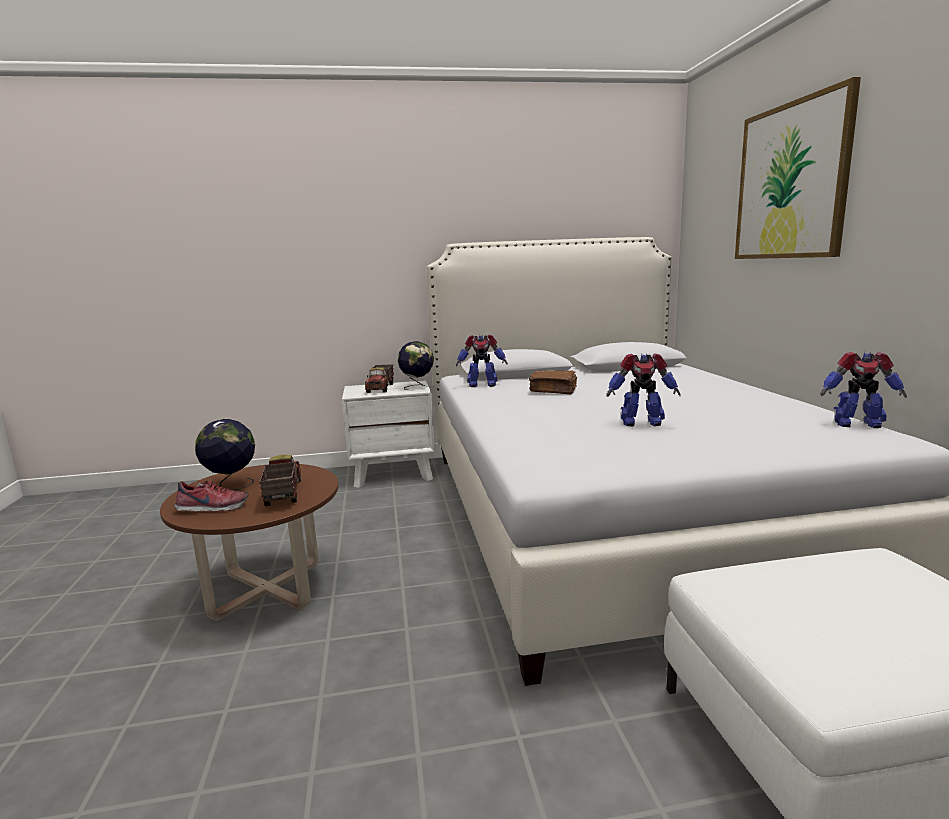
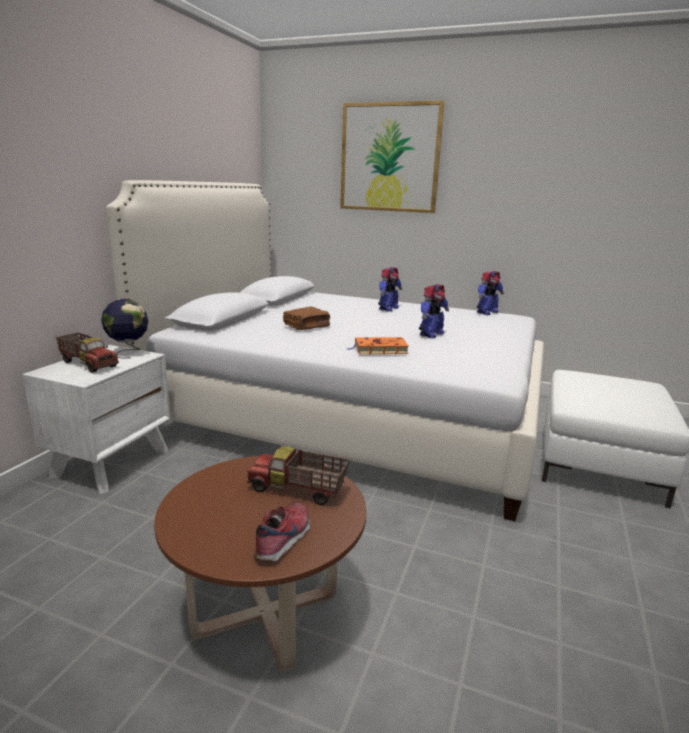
camera: 60 degrees left, 5 degrees up
globe [195,419,255,491] -> none
toy robot [456,334,508,387] -> toy robot moved to [378,267,402,312]
none -> orange book [347,337,409,354]

